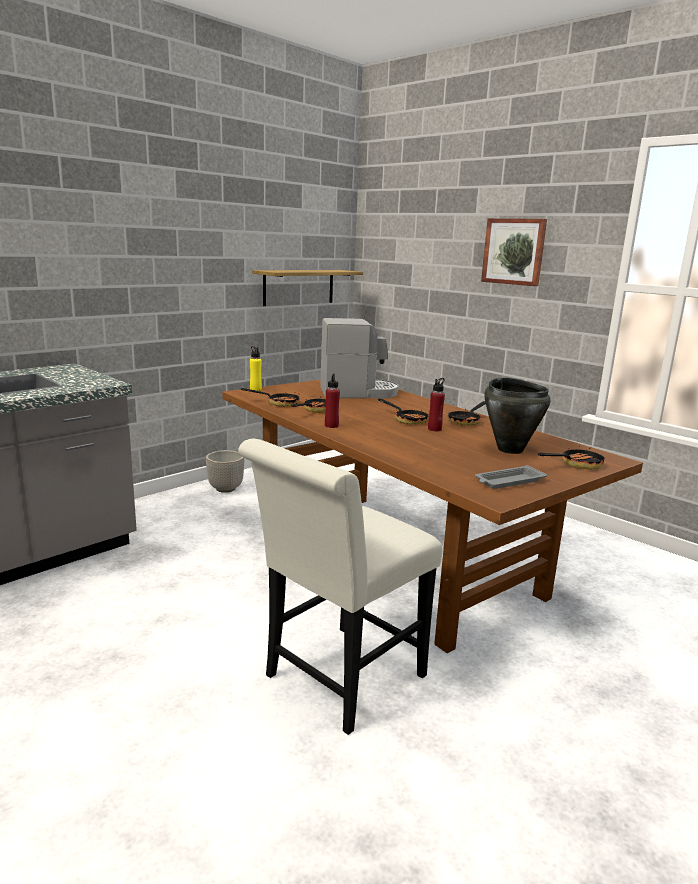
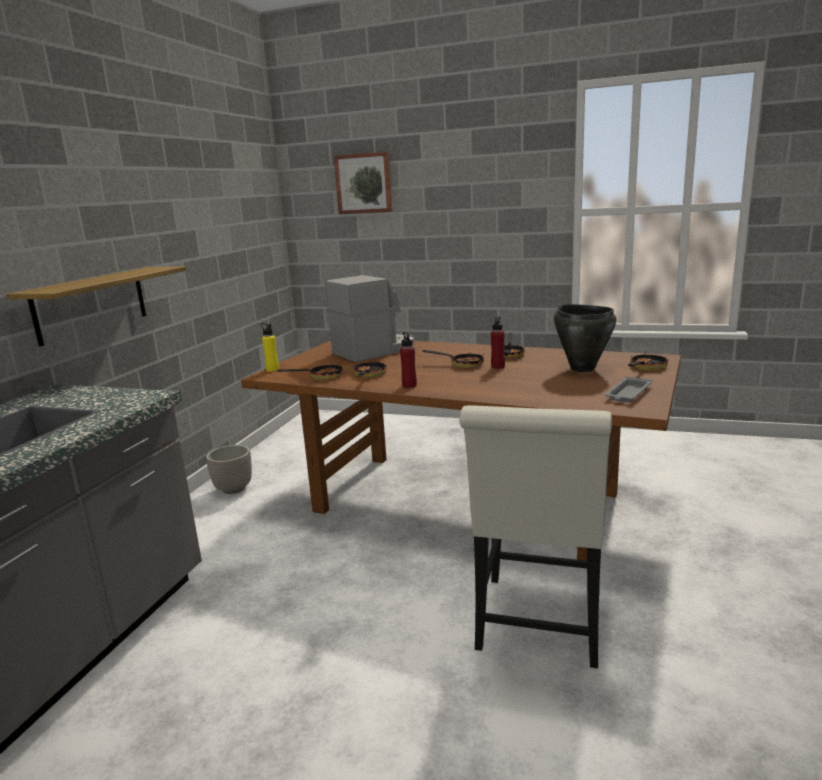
camera: 25 degrees left, 0 degrees up
shelf [252,270,363,306] -> shelf moved to [6,266,186,347]
picture [481,218,547,286] -> picture moved to [334,151,392,214]

